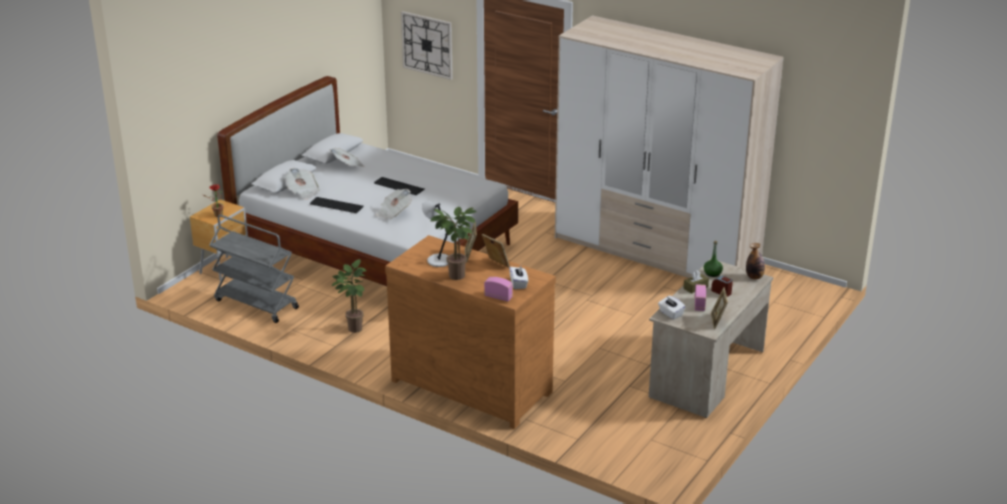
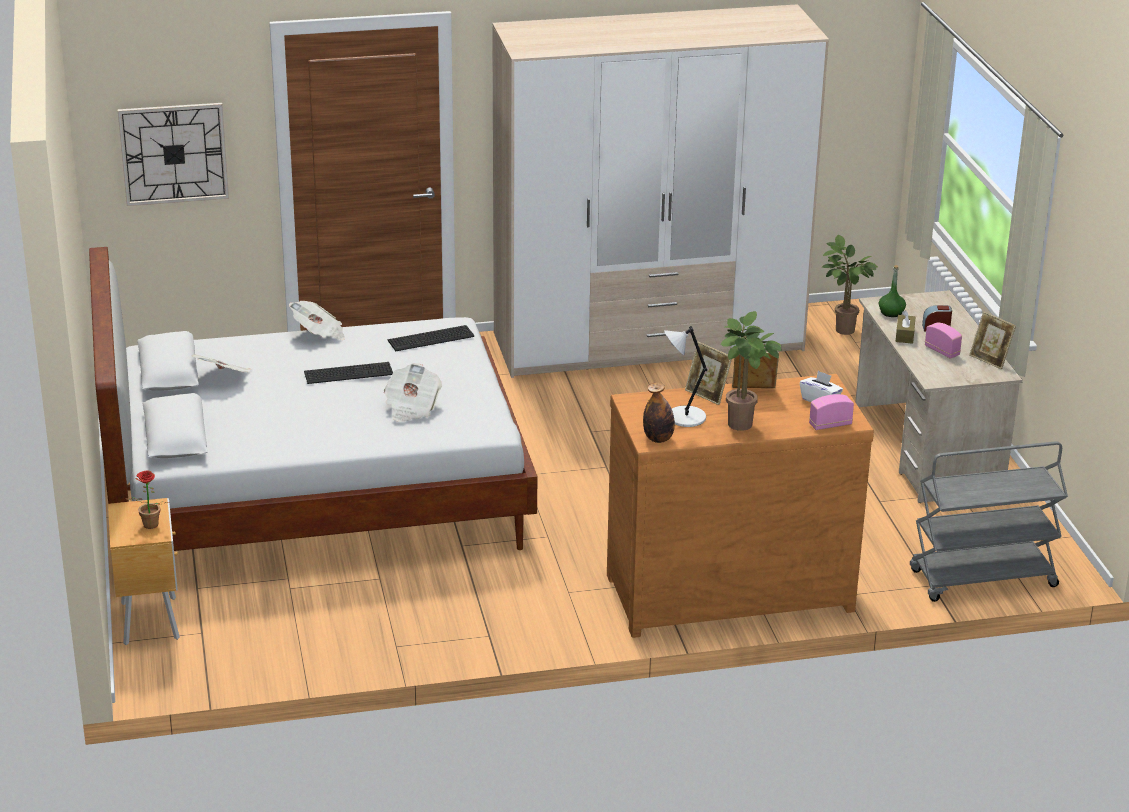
camera: 45 degrees left, 0 degrees up
grey cart [210,215,299,323] -> grey cart moved to [910,441,1068,602]
newspaper [284,168,320,200] -> newspaper moved to [289,301,345,340]
keyboard [310,197,364,213] -> keyboard moved to [387,325,474,351]
potted plant [332,259,367,333] -> potted plant moved to [822,235,878,335]
white tissue box [658,295,685,319] -> none
bottle [746,243,765,279] -> bottle moved to [643,382,675,443]

